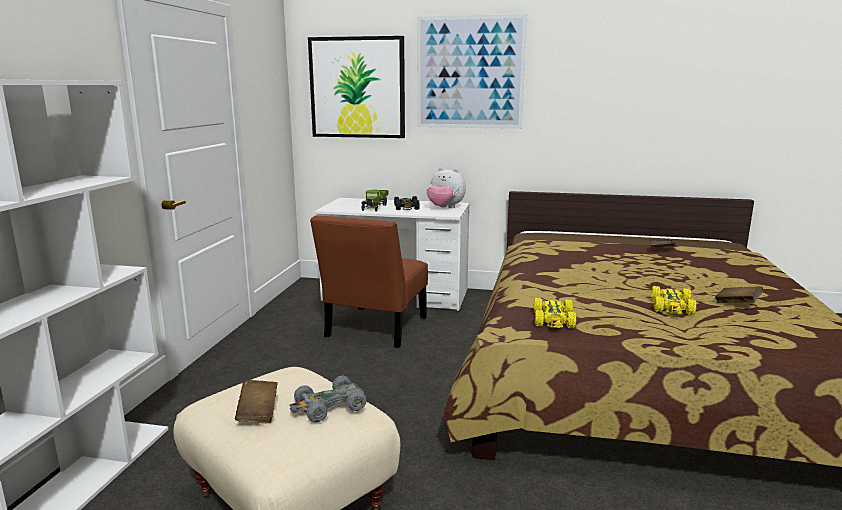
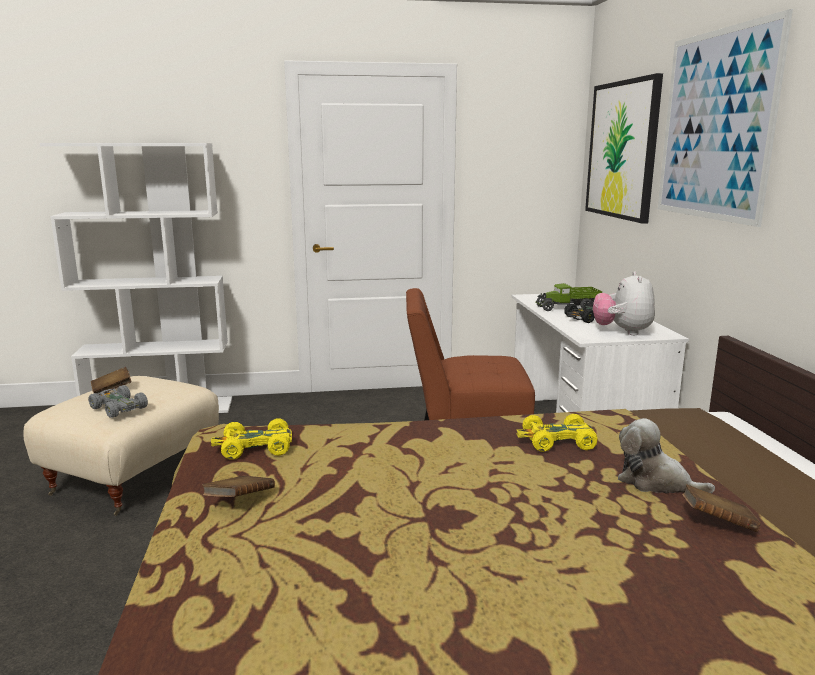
camera: 70 degrees right, 0 degrees up
yellow toy car [651,286,696,315] -> yellow toy car moved to [516,414,597,452]
brown book [715,286,763,303] -> brown book moved to [202,476,275,497]
none -> plush toy [618,418,715,494]

